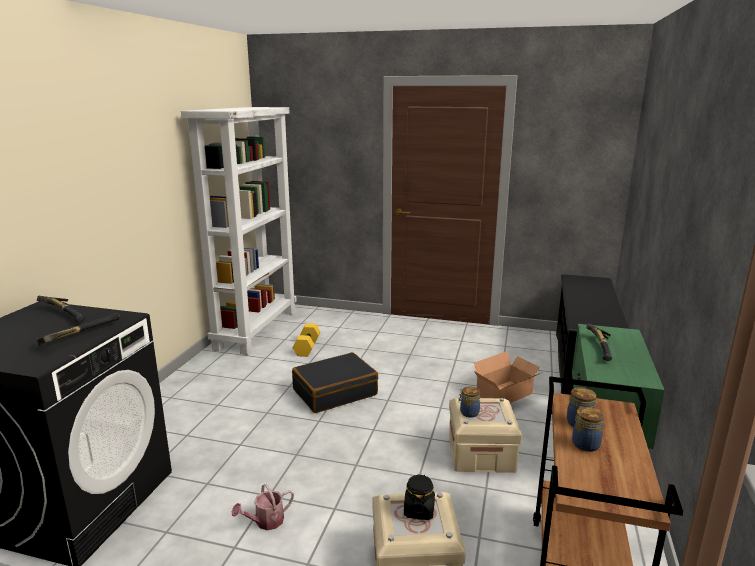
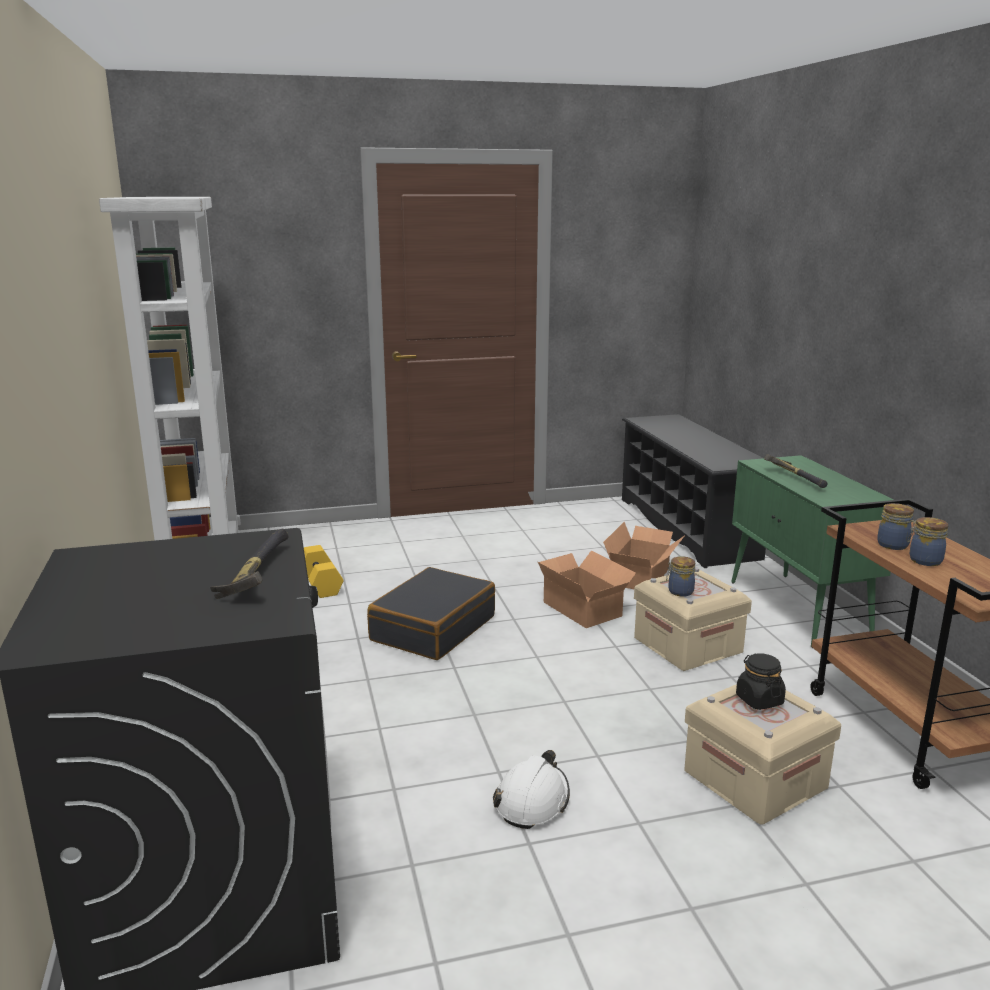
camera: 30 degrees left, 0 degrees up
hammer [37,296,85,322] -> none
watering can [232,484,294,530] -> white hard hat [493,750,570,829]
none -> cardboard box [537,551,636,628]

